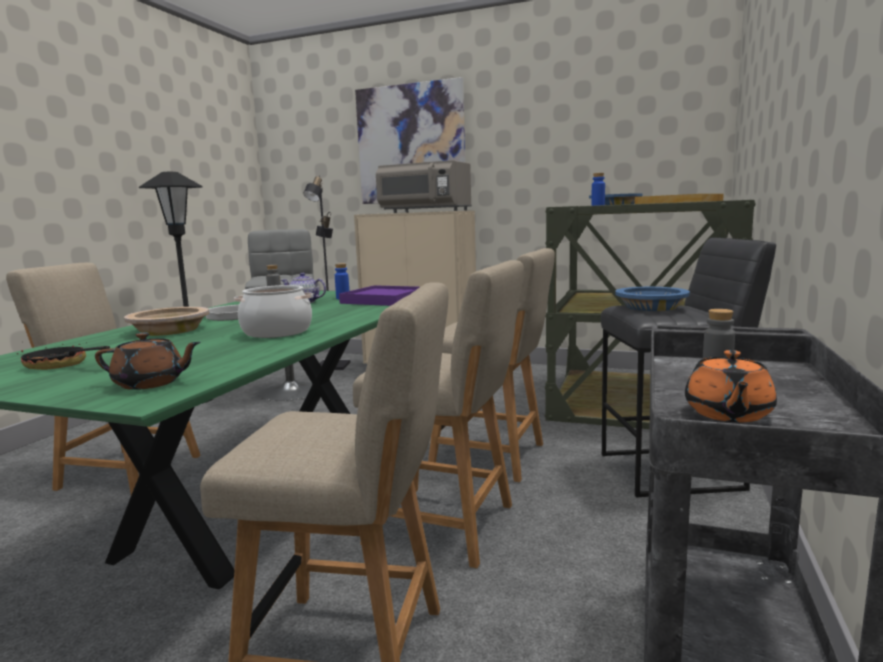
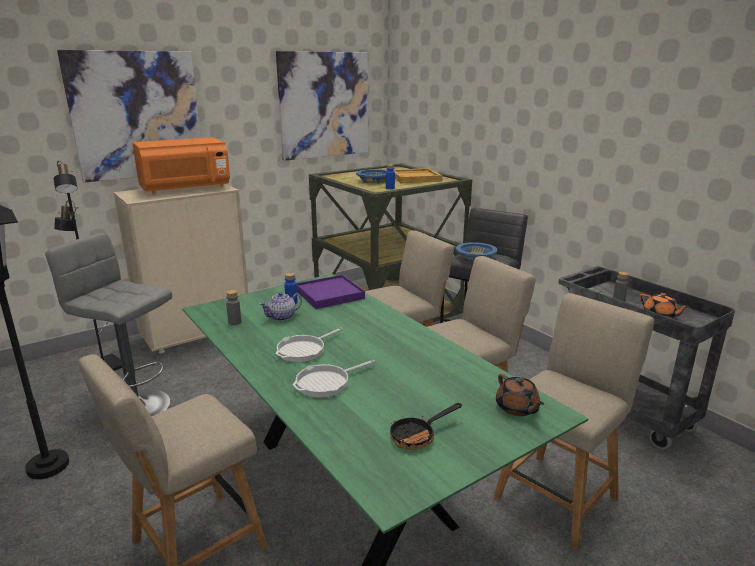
camera: 55 degrees left, 10 degrees up
brown teapot [95,332,201,390] -> brown teapot turned 120 degrees clockwise [496,374,544,416]
beige bowl [124,307,209,336] -> frying pan [292,360,375,398]
cooking pot [234,285,313,338] -> none
grey microwave [376,160,472,213] -> orange microwave [132,137,230,194]
none -> picture [276,51,368,161]

